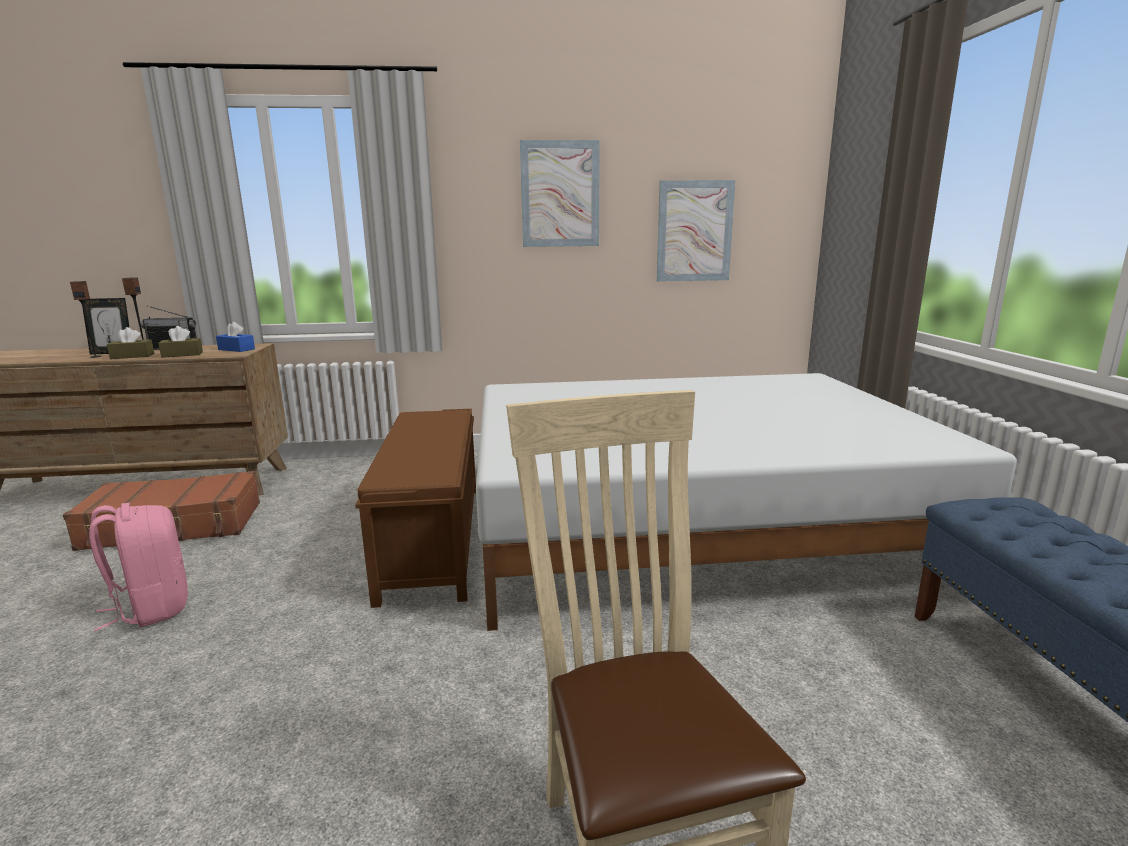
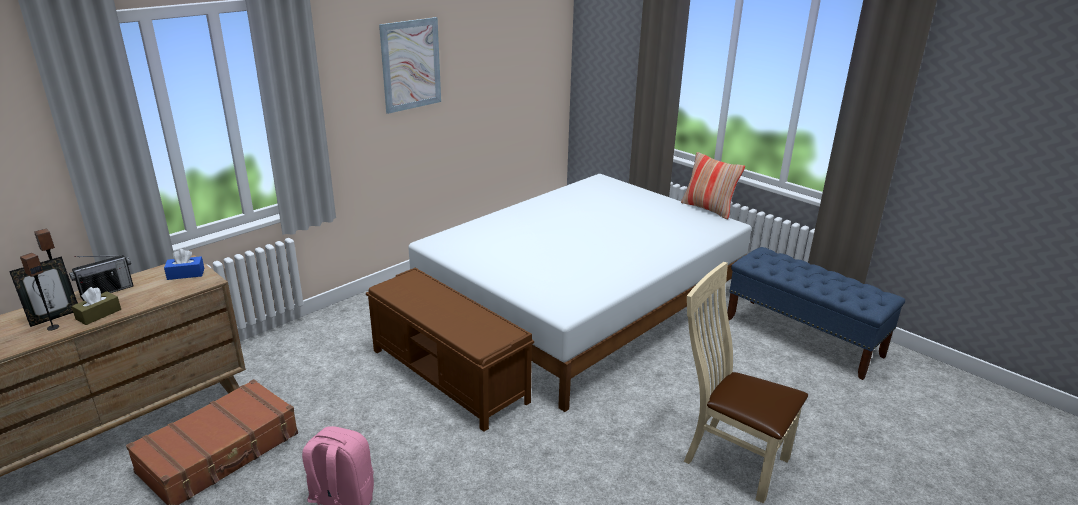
camera: 40 degrees left, 10 degrees up
brown tissue box [158,326,203,358] -> none
picture [657,180,735,282] -> none
none -> pillow [681,152,745,219]

